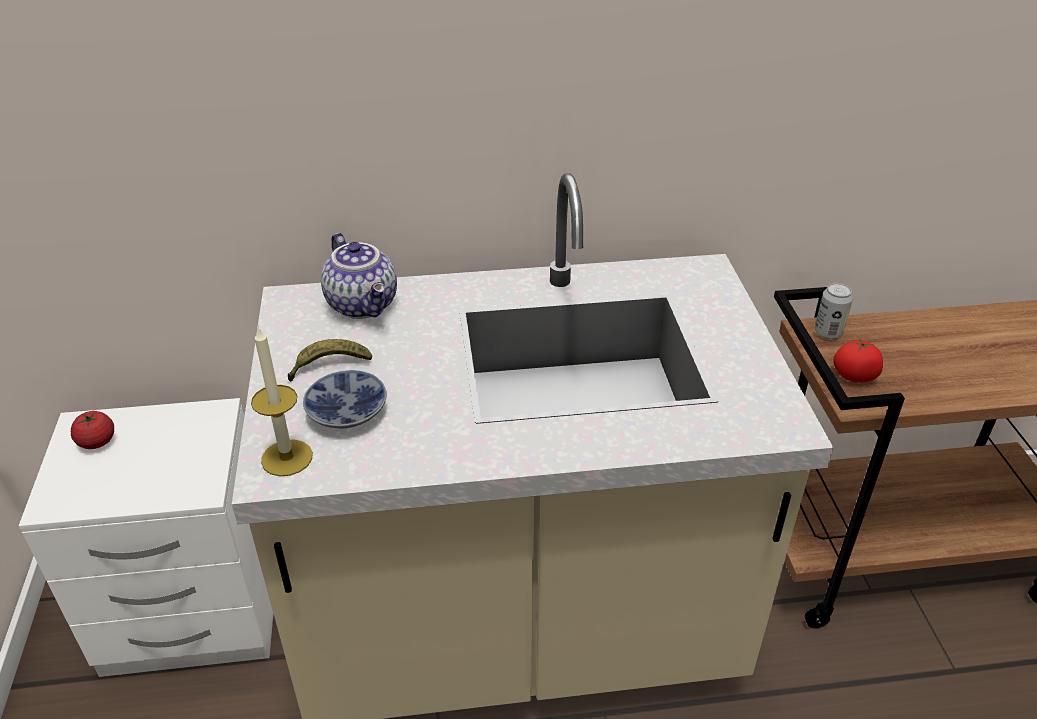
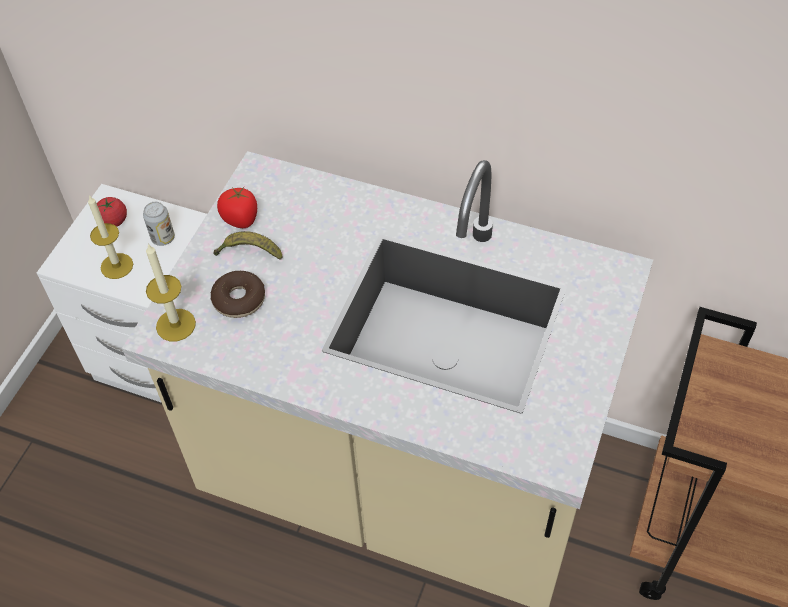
camera: 30 degrees right, 15 degrees up
bowl [303,370,387,429] -> donut [211,271,265,318]
teapot [321,233,397,319] -> none
can [815,283,853,339] -> can moved to [143,202,175,246]
tomato [833,337,883,383] -> tomato moved to [217,186,257,228]
none -> candle [88,195,133,279]

